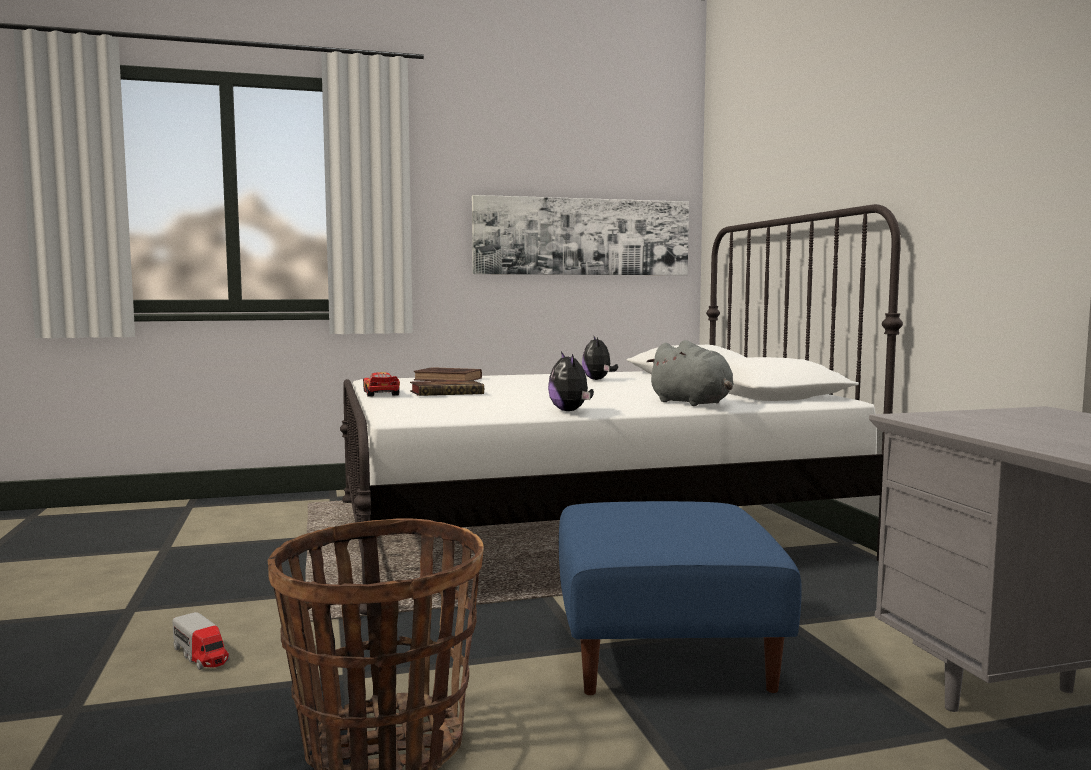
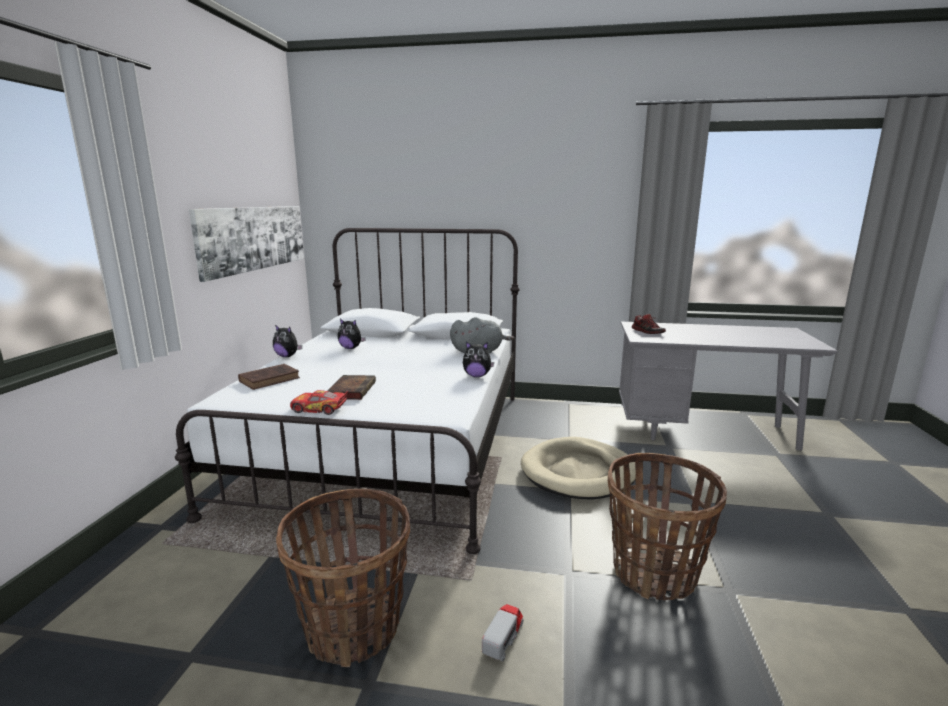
camera: 65 degrees left, 10 degrees up
toy truck [172,612,229,670] -> toy truck turned 45 degrees counterclockwise [482,604,523,661]
blue ottoman [559,501,802,695] -> beige dog bed [521,437,636,500]
none -> plush toy [273,325,302,357]
none -> basket [276,489,410,667]
none -> shoe [632,314,666,334]

